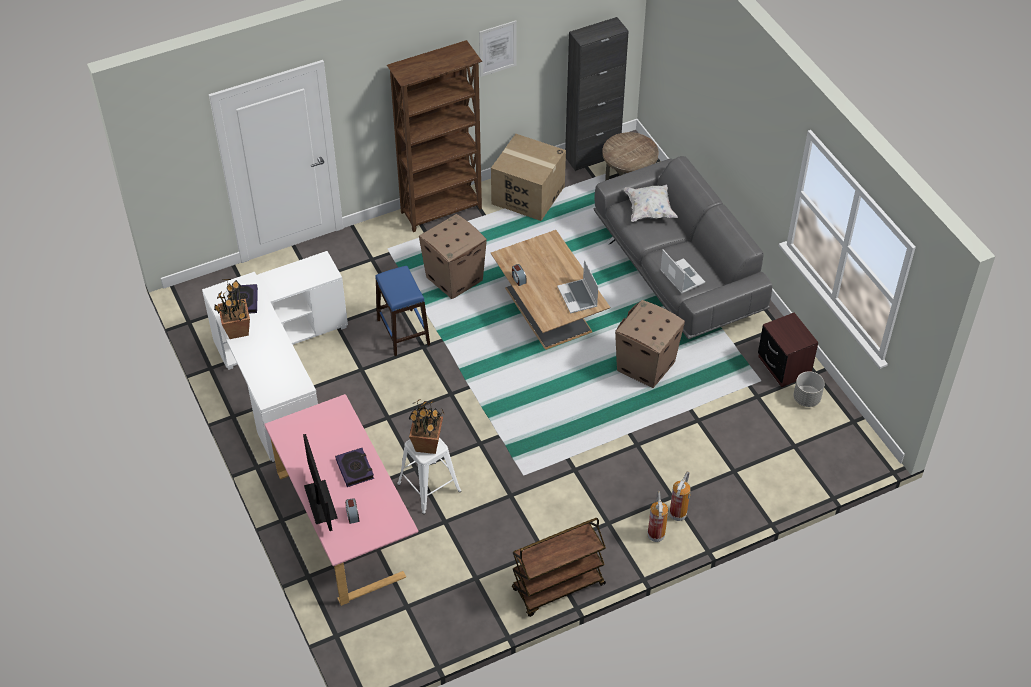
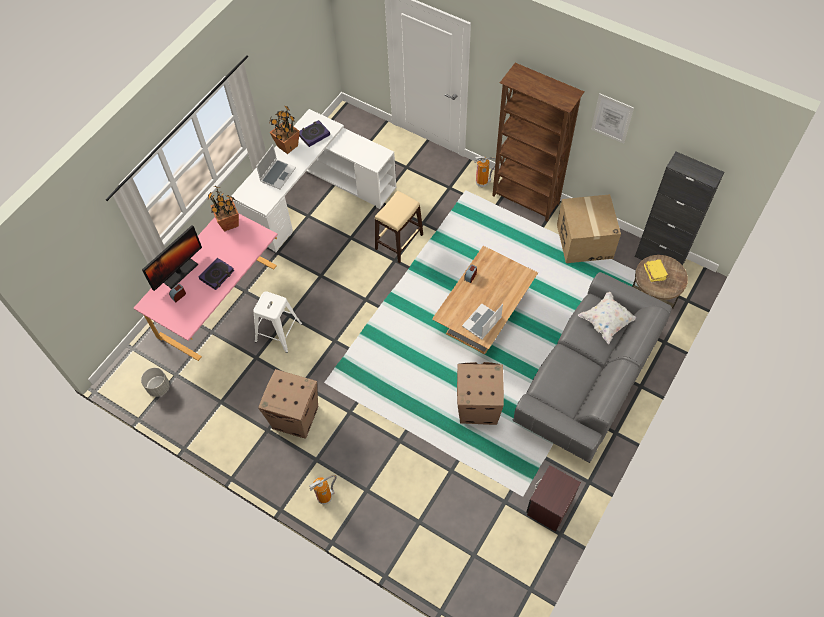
camera: 60 degrees right, 10 degrees up
blue stool [375,266,430,356] -> beige stool [375,191,423,263]
potted plant [409,399,445,454] -> potted plant moved to [208,186,239,232]
cardboard box [419,214,487,299] -> cardboard box moved to [258,369,318,439]
brown cart [512,518,606,617] -> none
laptop [660,250,705,294] -> laptop moved to [256,145,296,189]
fire extinguisher [669,471,691,521] -> fire extinguisher moved to [474,156,496,187]
grey planter [794,371,825,407] -> grey planter moved to [141,368,170,397]
none -> yellow book [644,259,668,282]

